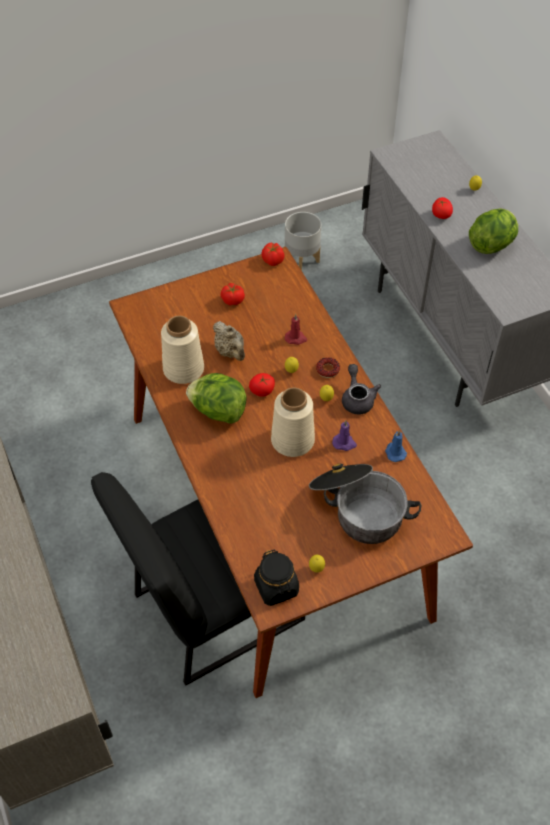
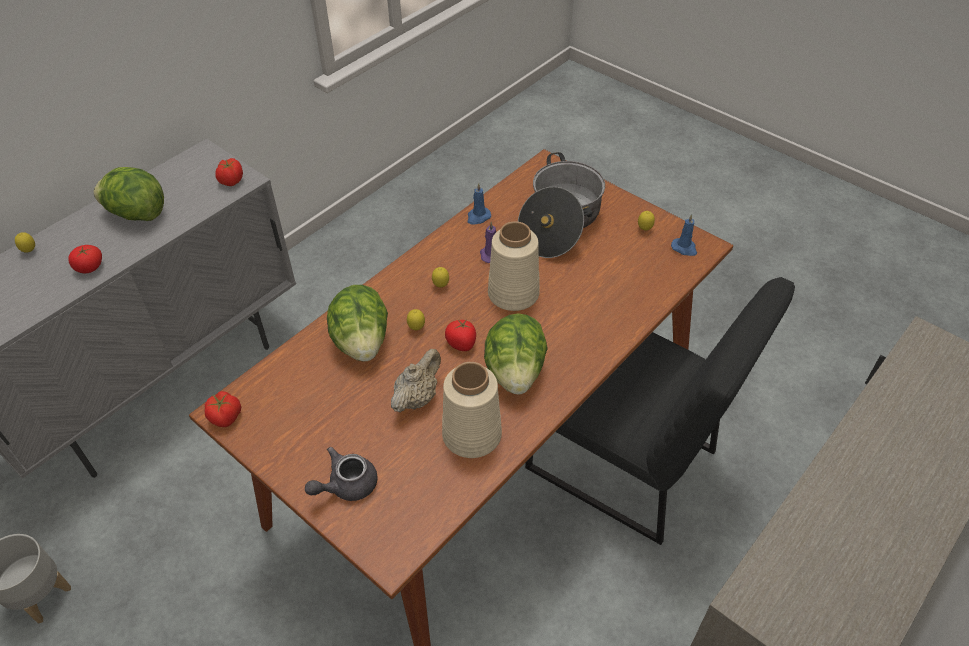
camera: 115 degrees left, 5 degrees down
tomato [221,283,245,306] -> tomato moved to [215,158,243,186]
black jar [254,550,299,606] -> blue candle [671,214,697,256]
red candle [285,314,307,345] -> lettuce [327,285,388,361]
donut [316,357,340,378] -> none
grey teapot [342,364,381,415] -> grey teapot moved to [305,447,378,501]

